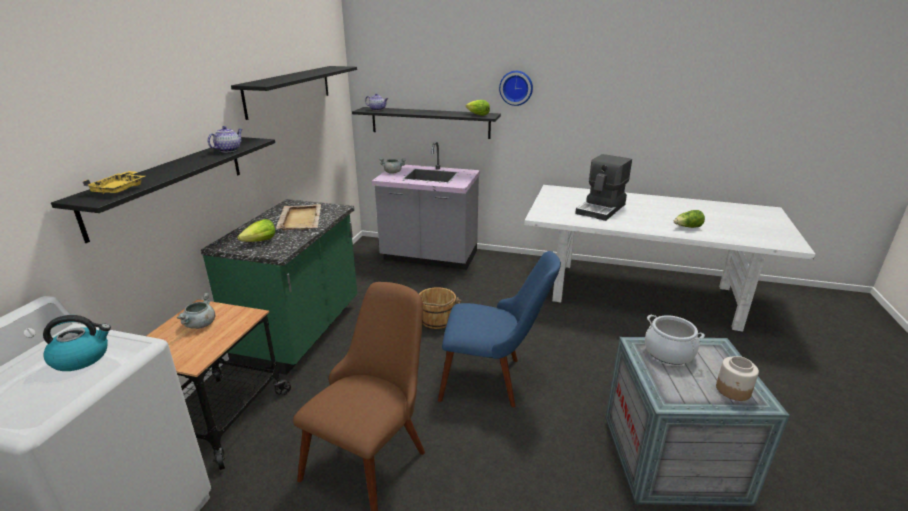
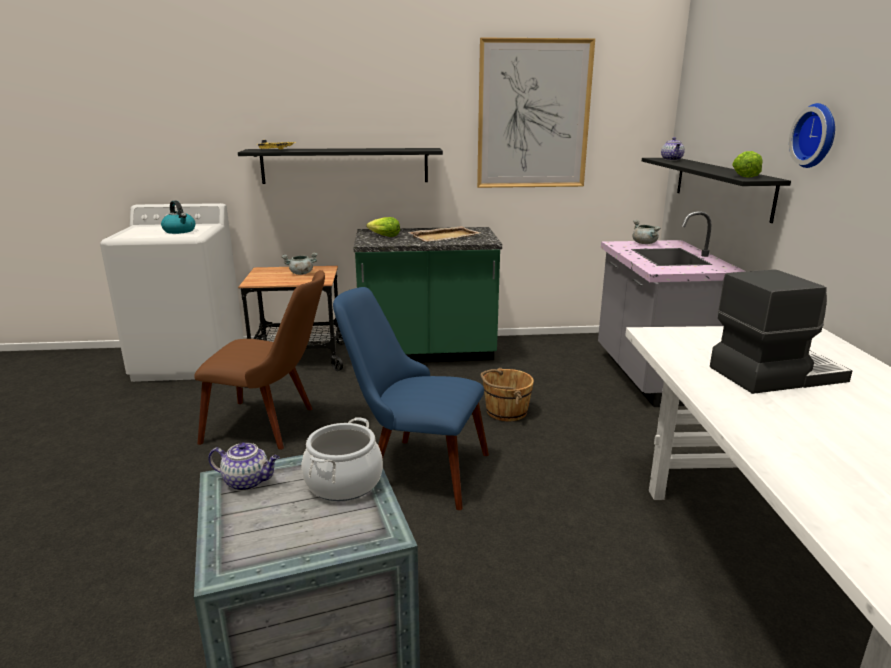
camera: 70 degrees right, 5 degrees down
teapot [208,126,243,152] -> teapot moved to [208,442,279,491]
black shelf [231,66,357,120] -> picture [477,38,595,188]
blue chair [438,251,561,407] -> blue chair turned 120 degrees clockwise [333,287,489,510]
coffee machine [575,154,632,221] -> coffee machine turned 150 degrees clockwise [710,269,852,394]
lettuce [674,210,705,228] -> none
jar [716,356,759,401] -> none

